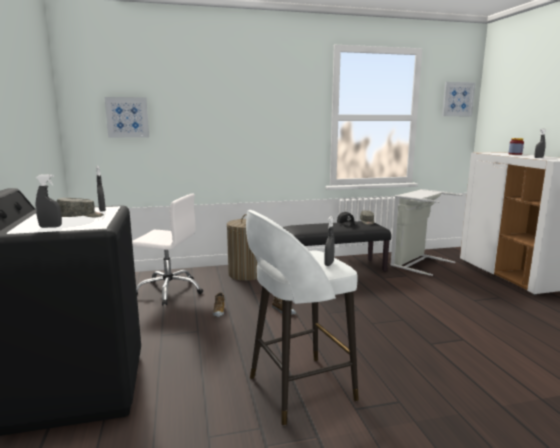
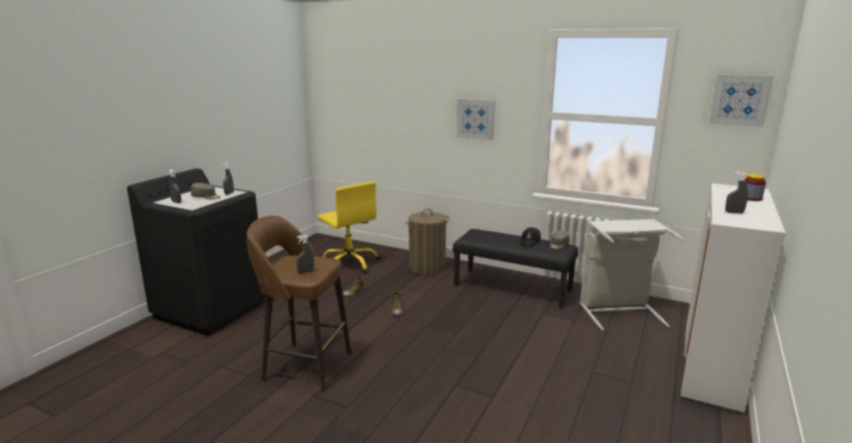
camera: 40 degrees right, 5 degrees up
picture [105,97,149,138] -> picture moved to [456,98,495,140]
white office chair [132,193,203,306] -> yellow office chair [317,182,380,274]
white stool [246,210,359,426] -> brown stool [247,216,352,392]

